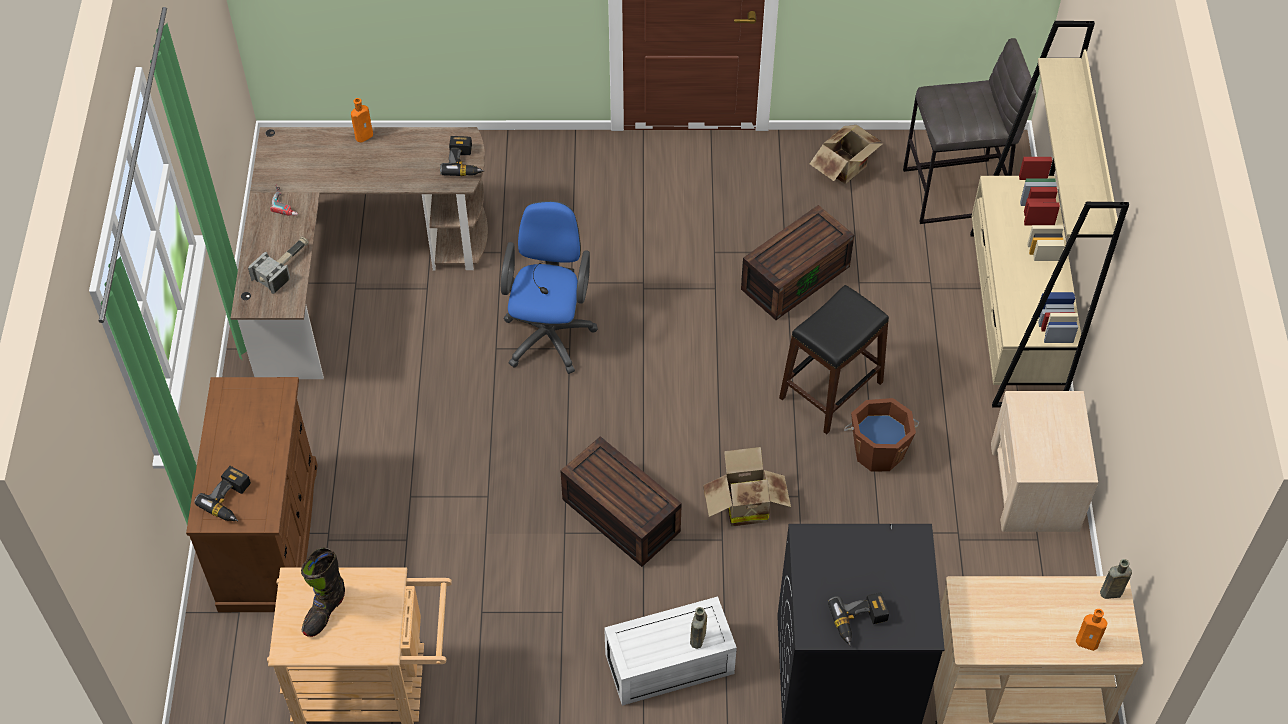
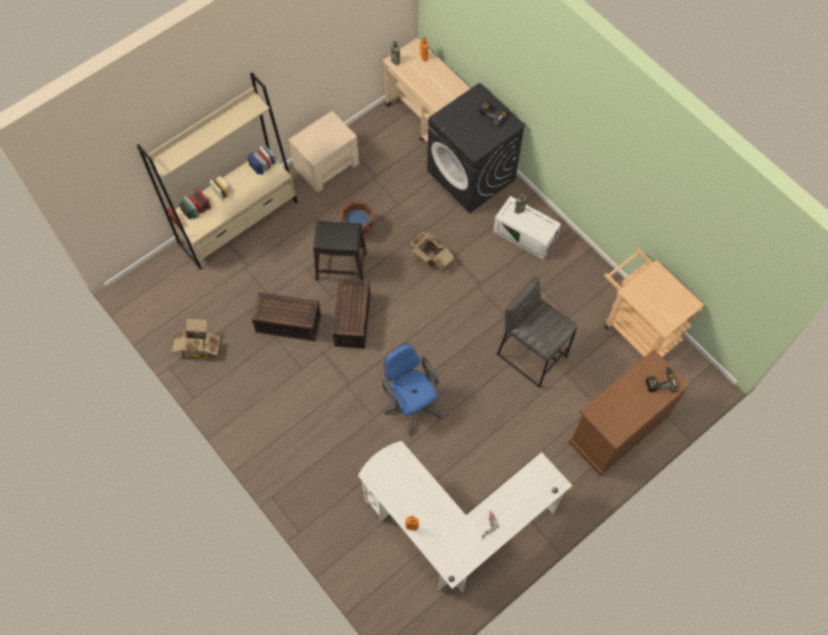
camera: 130 degrees left, 10 degrees up
brown desk [231,127,488,379] -> white desk [358,441,572,592]
hammer [248,237,309,294] -> none
black boot [301,548,345,637] -> none
power drill [440,136,484,176] -> none
blue office chair [501,201,598,374] -> blue office chair turned 90 degrees clockwise [382,343,442,435]
brown storage box [560,436,682,567] -> brown storage box moved to [333,279,370,348]
grey stool [903,38,1036,224] -> grey stool moved to [497,276,578,388]

